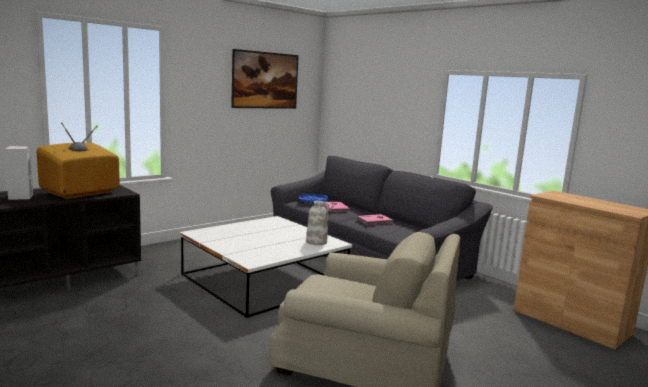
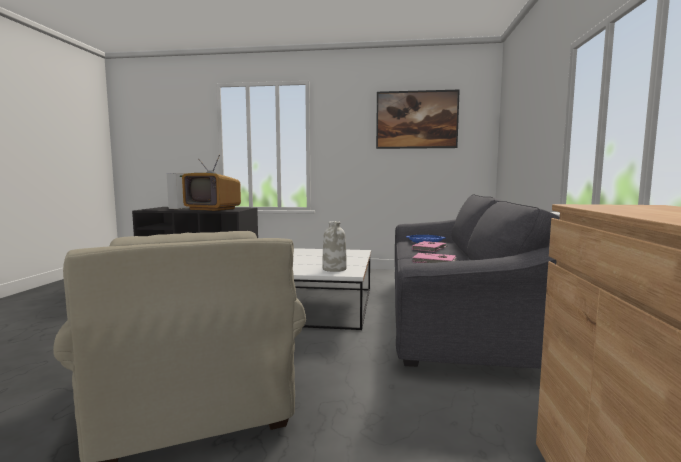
camera: 50 degrees right, 5 degrees down
television [37,123,120,199] -> television turned 150 degrees counterclockwise [182,155,241,211]

